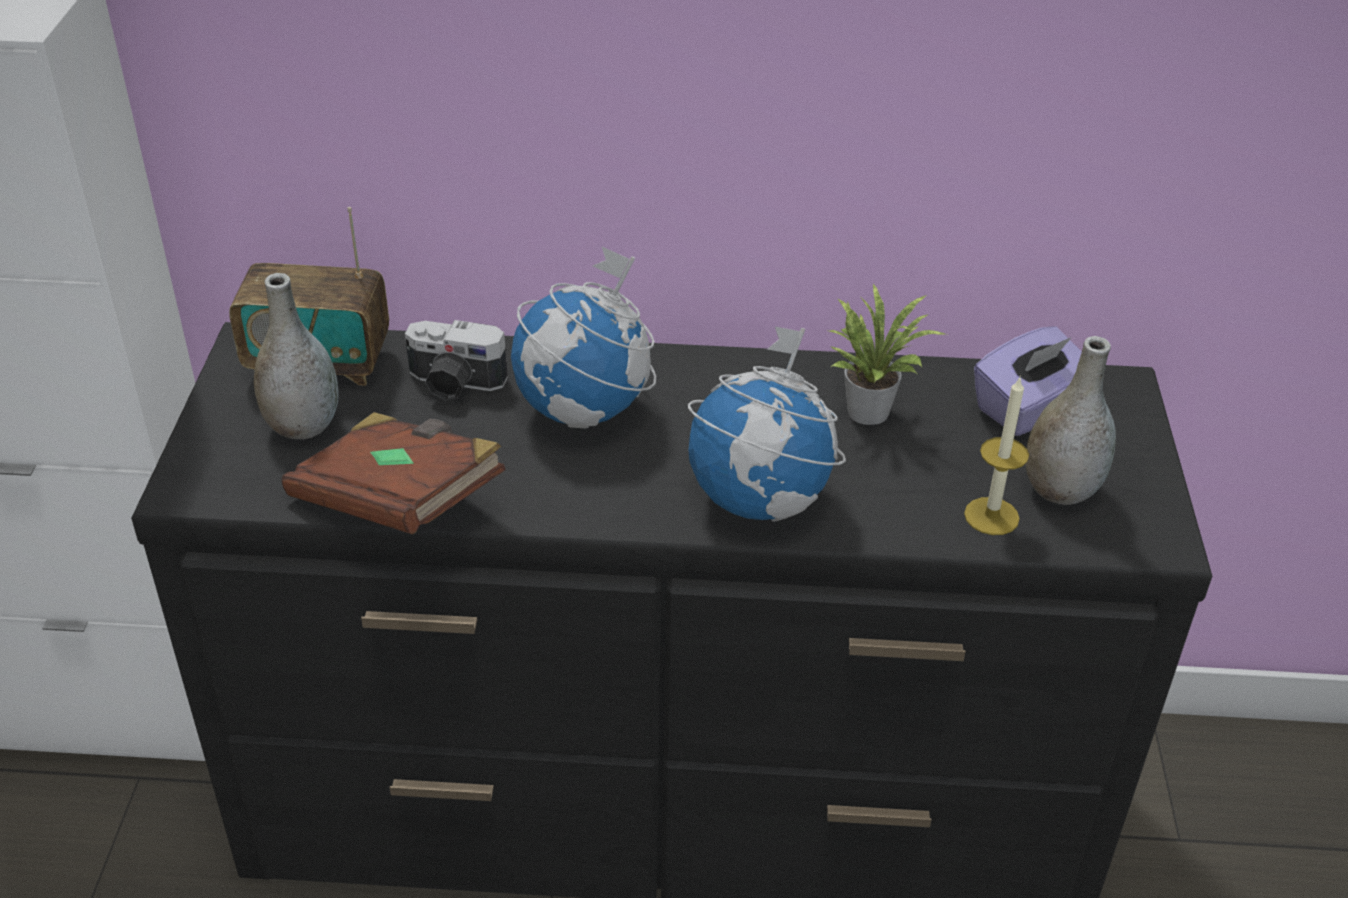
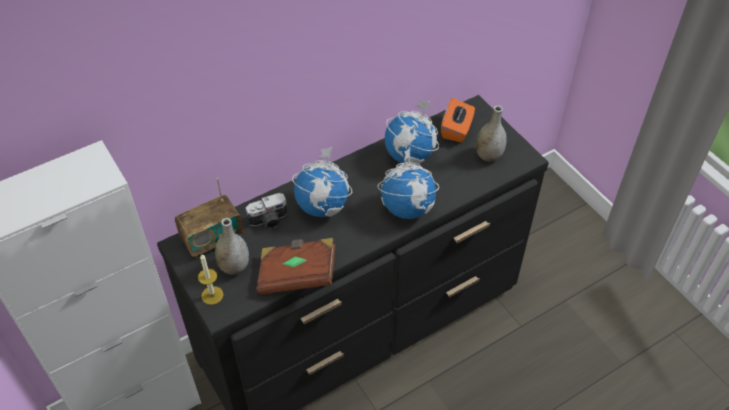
camera: 35 degrees left, 10 degrees up
potted plant [826,283,947,425] -> globe [385,100,439,165]
candle [964,376,1029,535] -> candle moved to [198,254,223,305]
purple tissue box [974,326,1082,436] -> orange tissue box [441,98,475,143]

